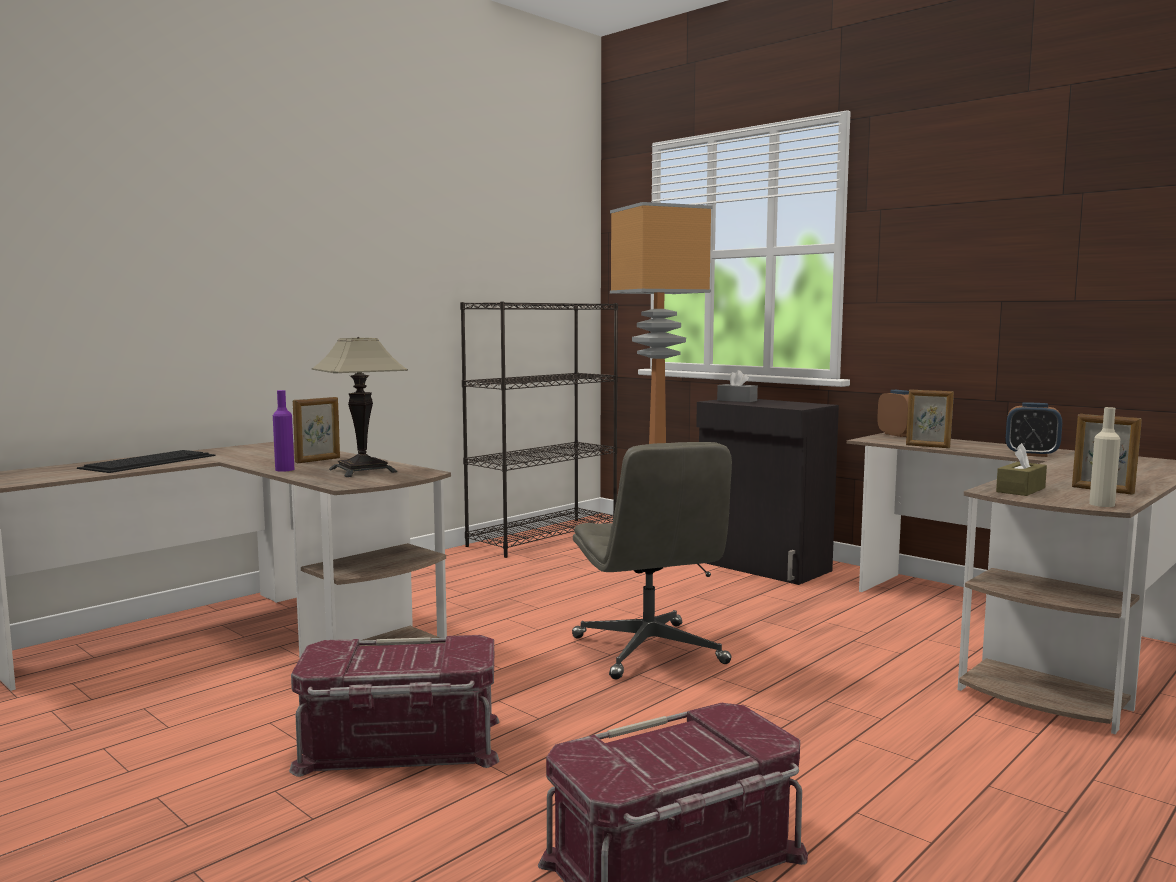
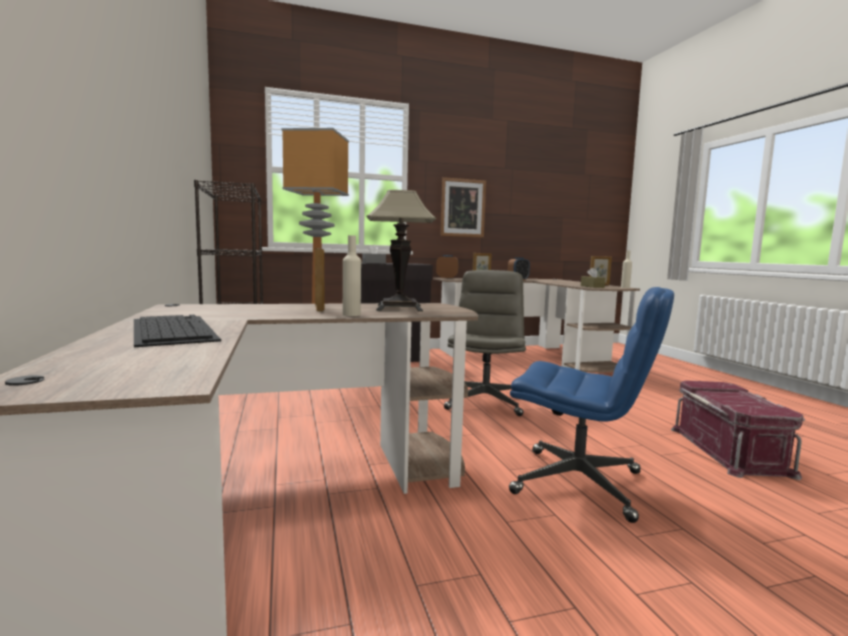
camera: 60 degrees left, 0 degrees up
purple bottle [273,390,294,472] -> beige bottle [343,235,361,316]
red storage box [289,635,499,777] -> blue office chair [509,287,674,523]
grey office chair [572,442,732,679] -> grey office chair turned 90 degrees counterclockwise [444,270,526,416]
none -> picture [440,177,486,237]

